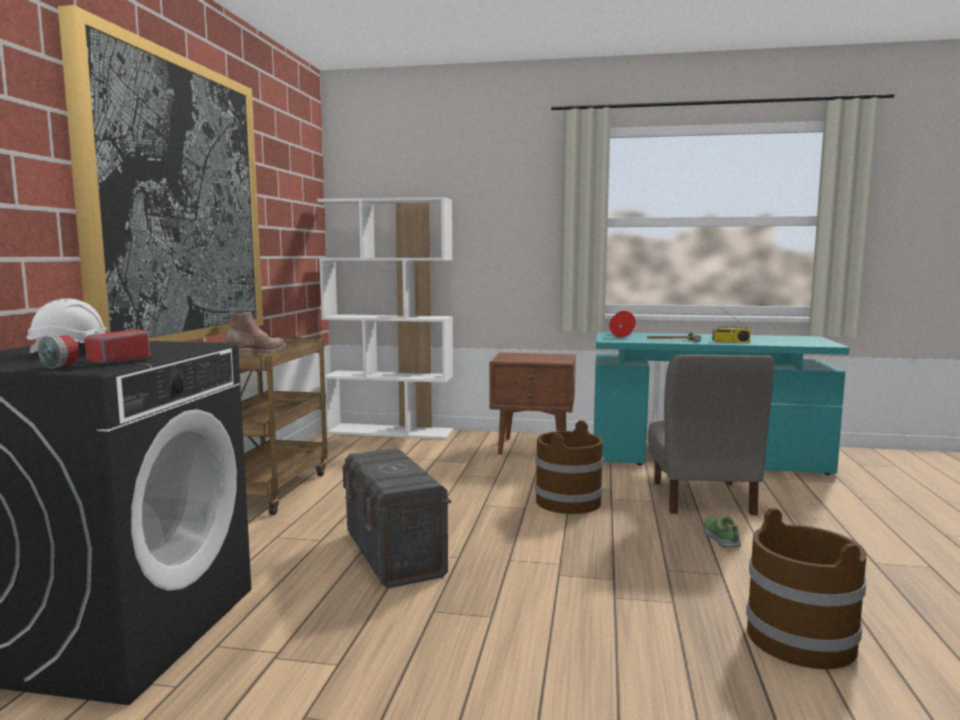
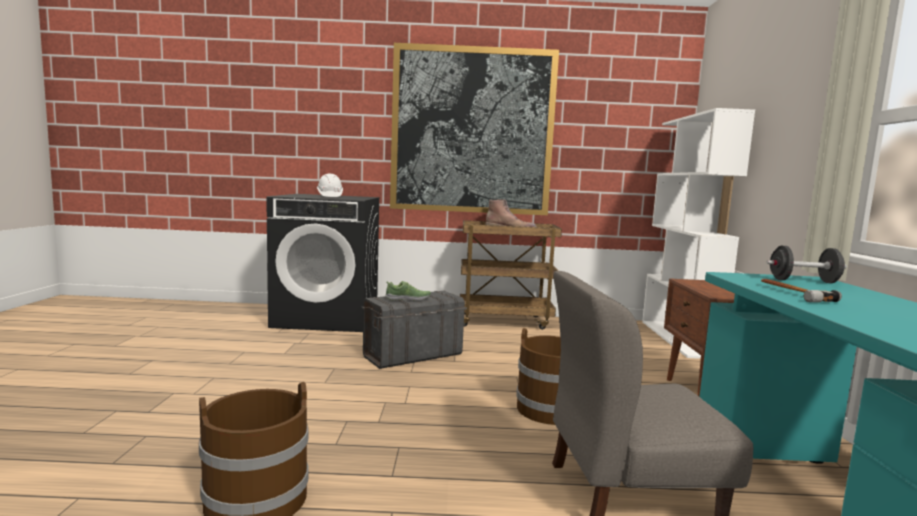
camera: 80 degrees right, 0 degrees up
flashlight [38,329,150,369] -> none
red dumbbell [609,311,636,337] -> black dumbbell [766,246,847,283]
shoe [703,515,742,548] -> shoe moved to [385,281,431,301]
radio [712,309,751,343] -> none

